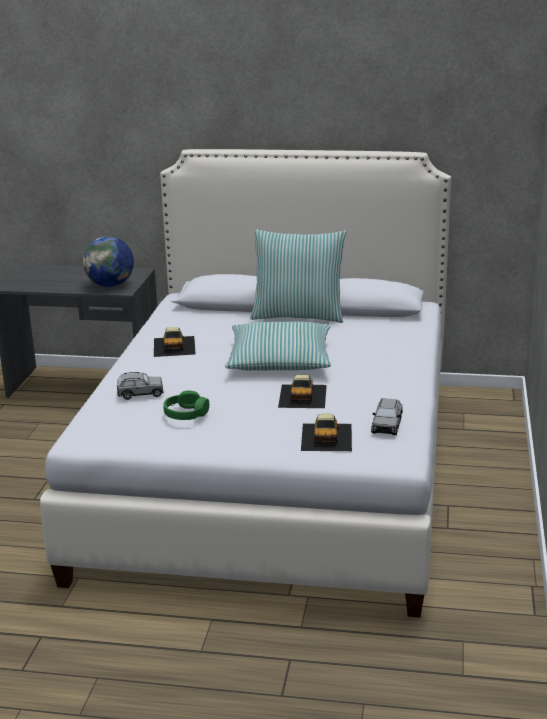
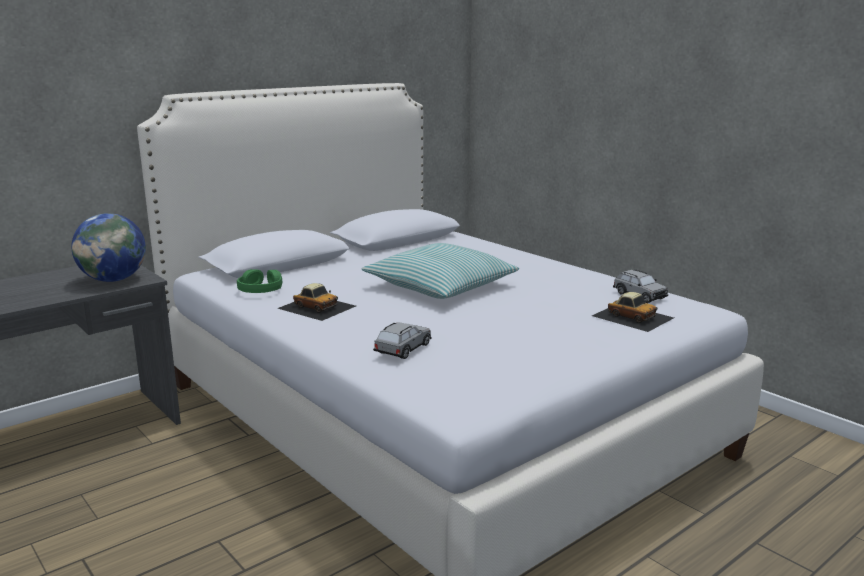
camera: 50 degrees left, 5 degrees down
green headphones [163,390,209,420] -> green headphones moved to [237,269,282,293]
pillow [250,229,346,323] -> none
toy car [278,375,327,408] -> none

